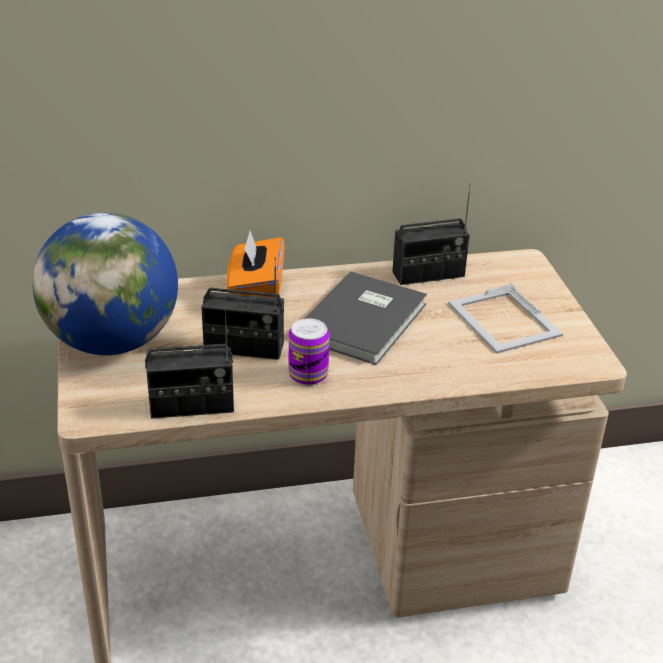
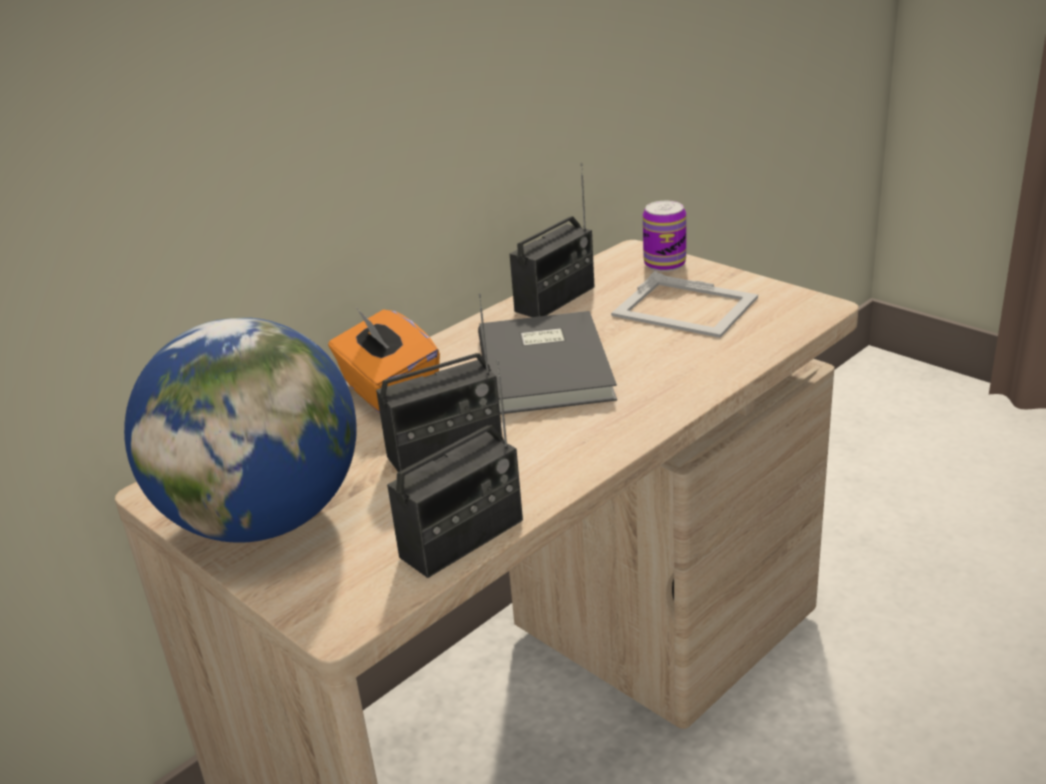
camera: 30 degrees left, 5 degrees down
can [289,318,330,385] -> can moved to [643,201,686,272]

